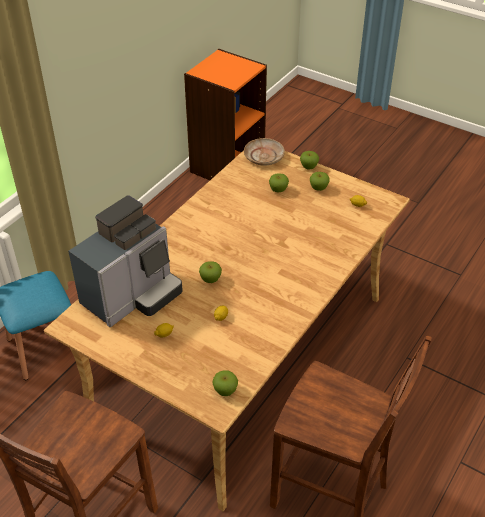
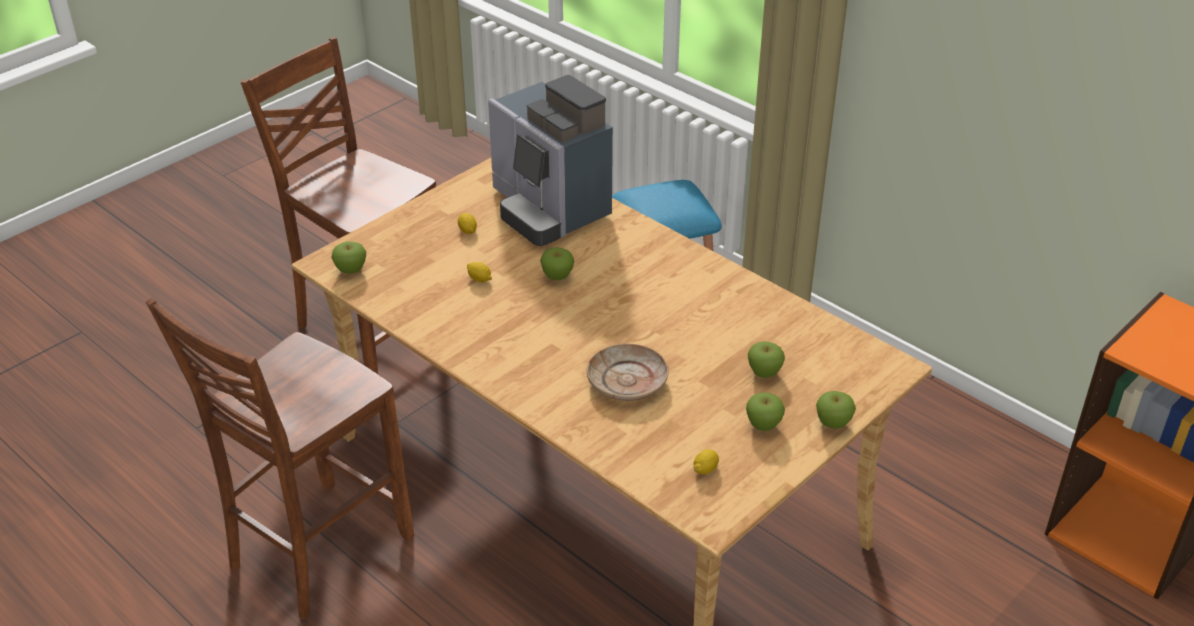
camera: 100 degrees right, 5 degrees down
beige plate [244,138,285,166] -> beige plate moved to [587,343,669,401]

